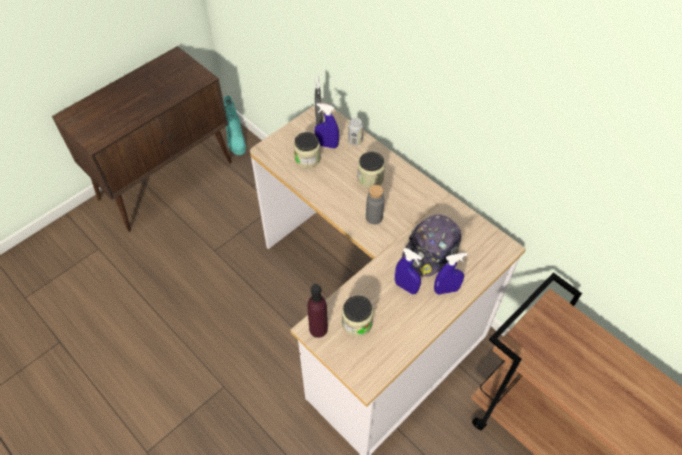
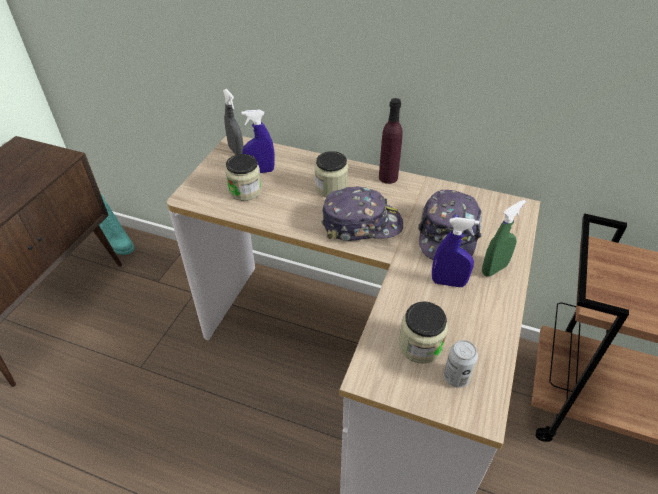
camera: 25 degrees left, 10 degrees down
purple bottle [307,284,328,338] -> purple bottle moved to [379,98,403,184]
can [348,118,363,145] -> can moved to [444,340,478,388]
grey bottle [366,185,384,225] -> cap [321,187,403,241]
blue spray bottle [434,253,467,294] -> green spray bottle [482,200,526,277]

